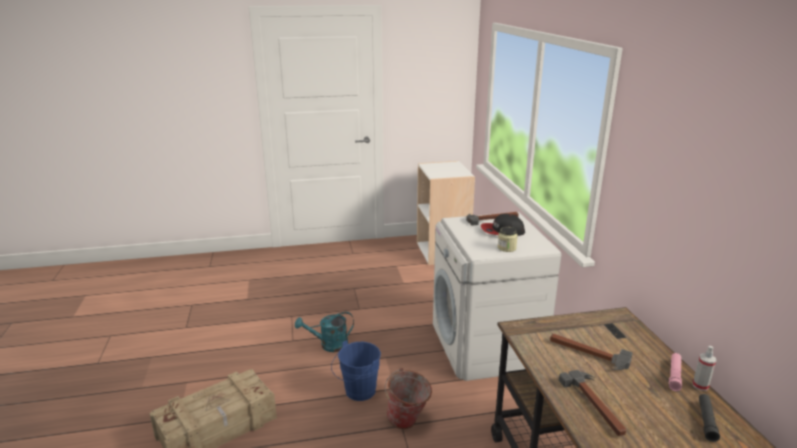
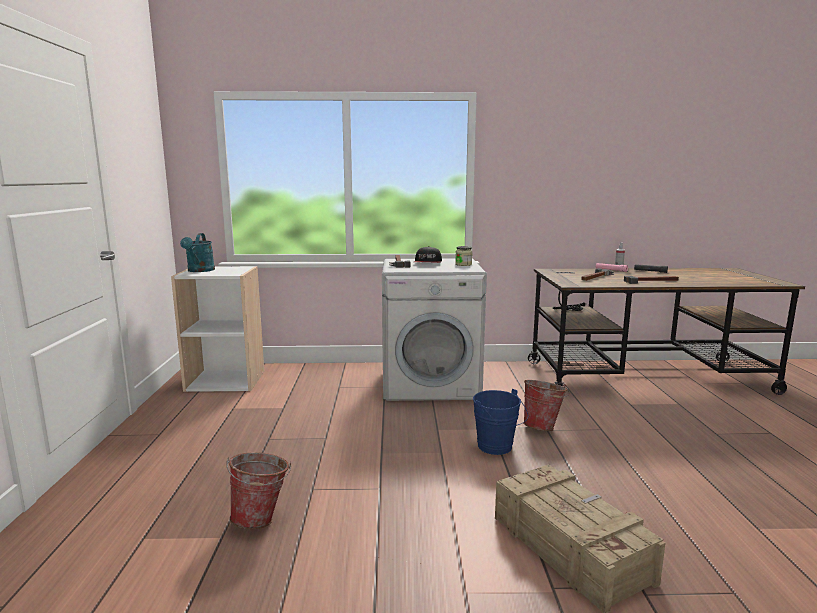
camera: 80 degrees left, 10 degrees down
turquoise watering can [295,312,354,352] -> turquoise watering can moved to [180,233,215,272]
none -> bucket [227,452,291,529]

